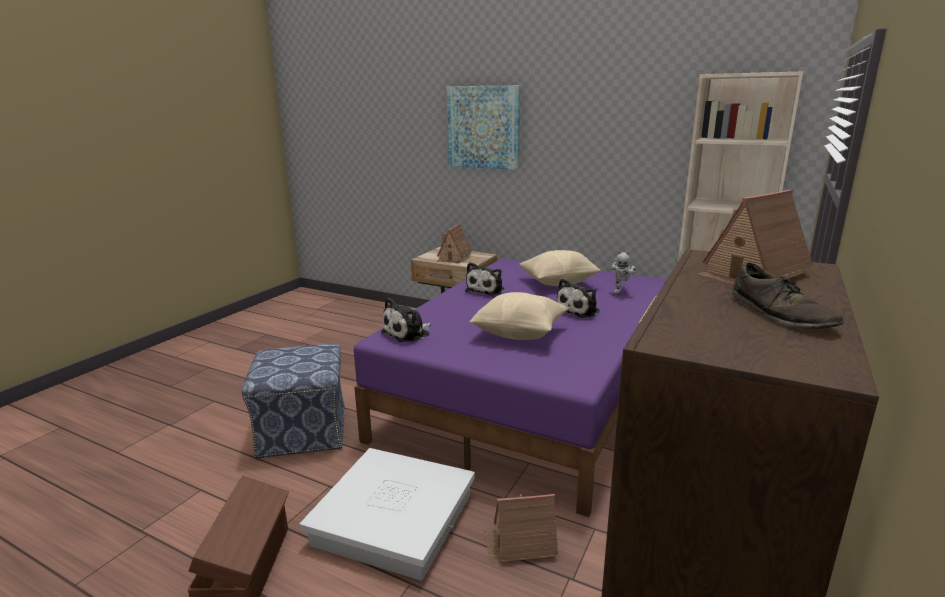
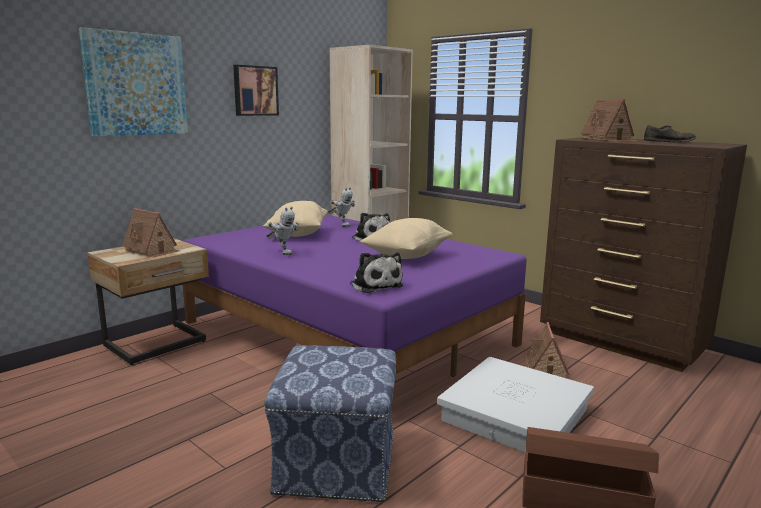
camera: 75 degrees left, 5 degrees down
plush toy [465,262,504,295] -> toy robot [266,206,298,255]
none -> picture [233,65,279,116]

